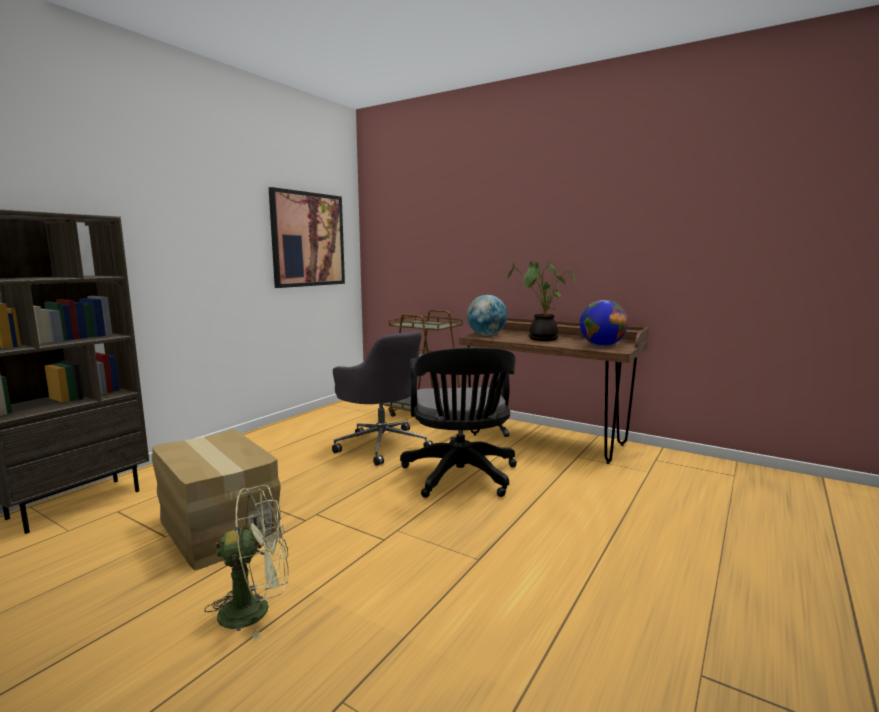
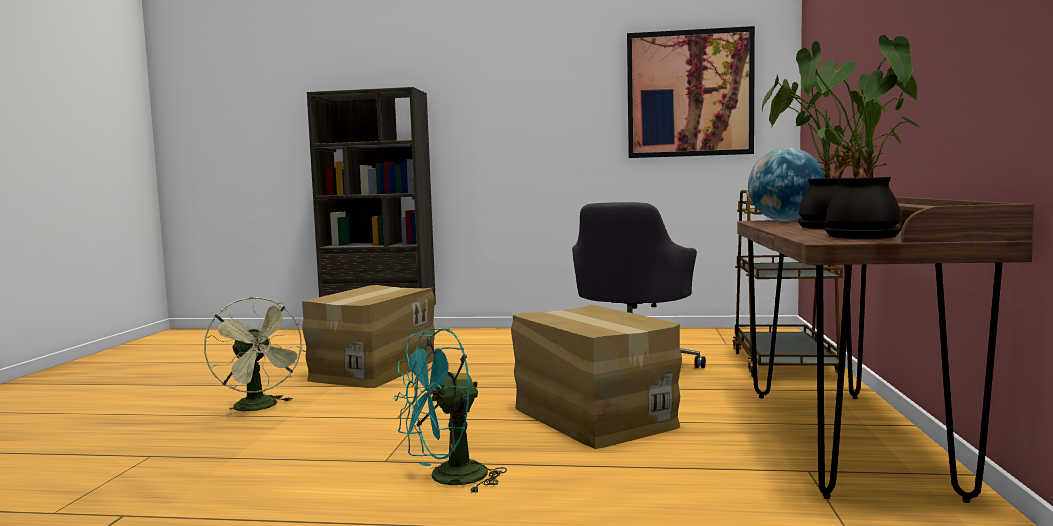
camera: 65 degrees right, 5 degrees down
black office chair [400,347,517,498] -> cardboard box [511,305,682,449]
globe [580,300,628,346] -> potted plant [771,35,922,239]
none -> turquoise fan [394,328,507,494]

